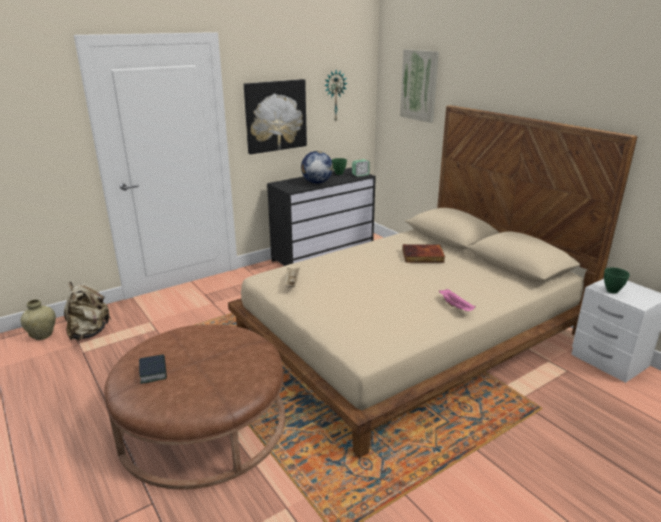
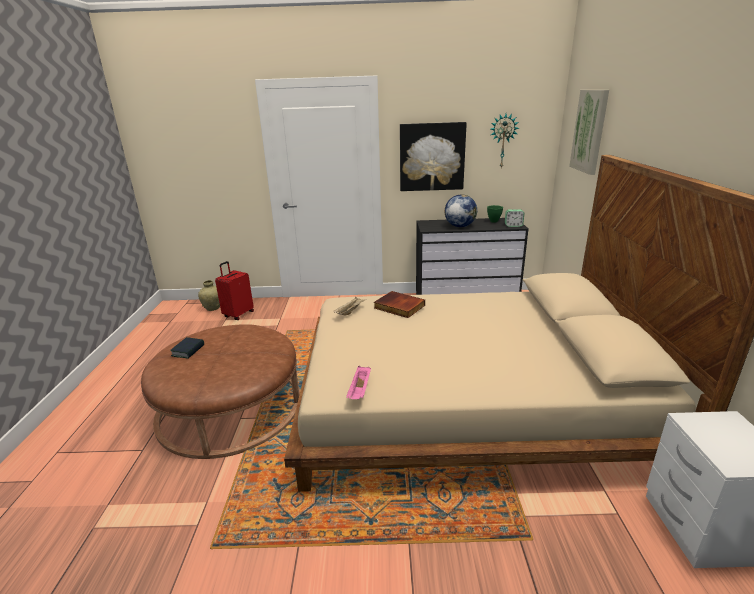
camera: 35 degrees right, 0 degrees up
beige backpack [64,282,111,340] -> red suitcase [215,261,254,320]
book [402,244,445,263] -> book moved to [374,291,425,318]
pink tray [439,289,476,311] -> pink tray moved to [346,366,371,399]
green bowl [604,267,630,294] -> none

